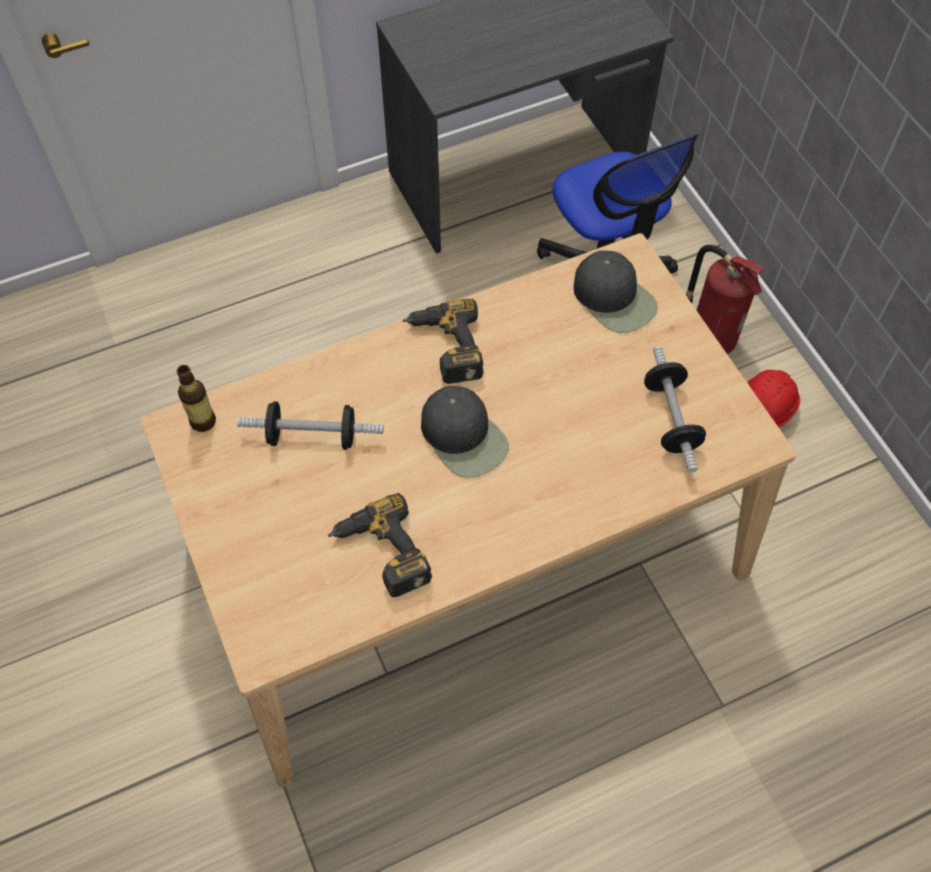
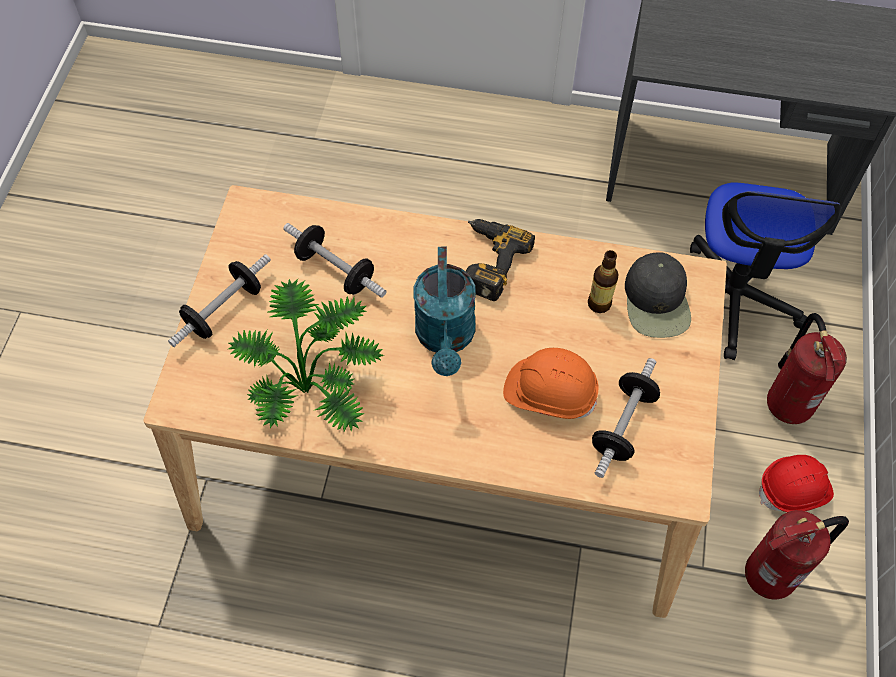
camera: 35 degrees right, 0 degrees up
bottle [177,365,216,432] -> bottle moved to [588,250,618,313]
power drill [328,493,432,597] -> potted plant [229,279,384,432]
black cap [421,386,509,478] -> turquoise watering can [413,247,476,376]
none -> dumbbell [168,254,271,347]
none -> orange hard hat [503,348,598,419]
none -> fire extinguisher [745,510,849,600]

